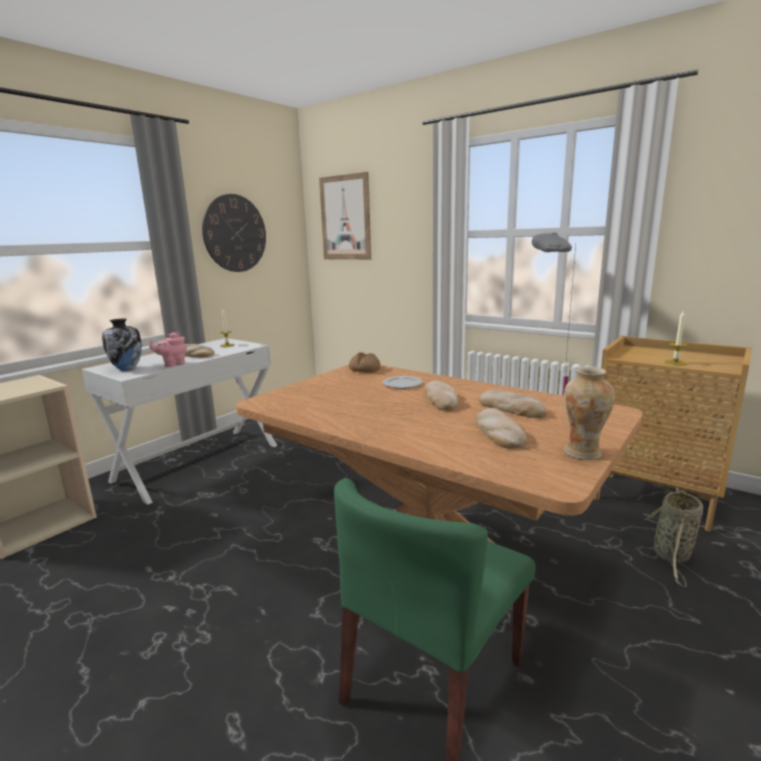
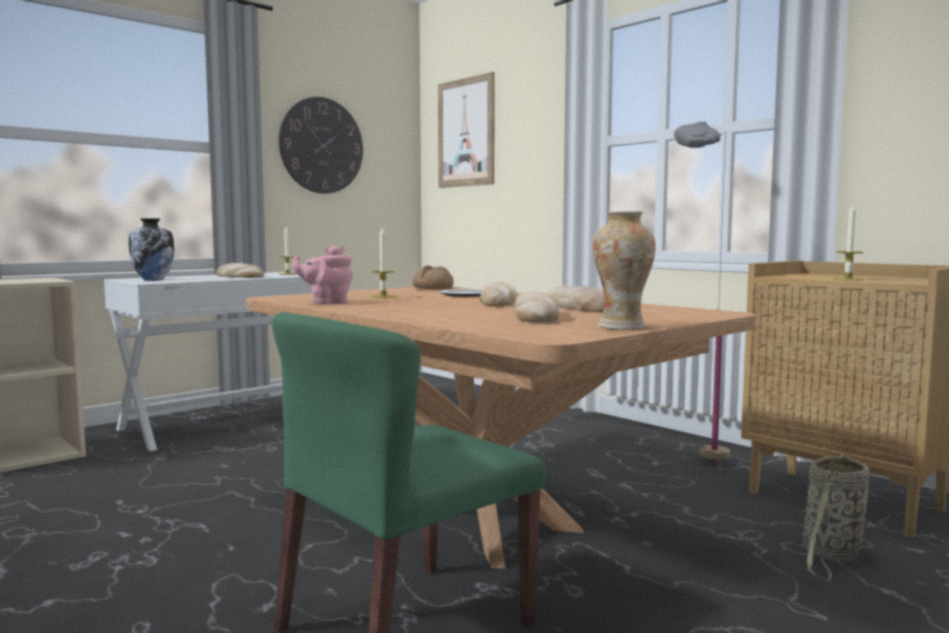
camera: 10 degrees right, 10 degrees down
pink teapot [149,332,187,367] -> pink teapot moved to [292,246,353,304]
none -> candle [370,226,396,298]

